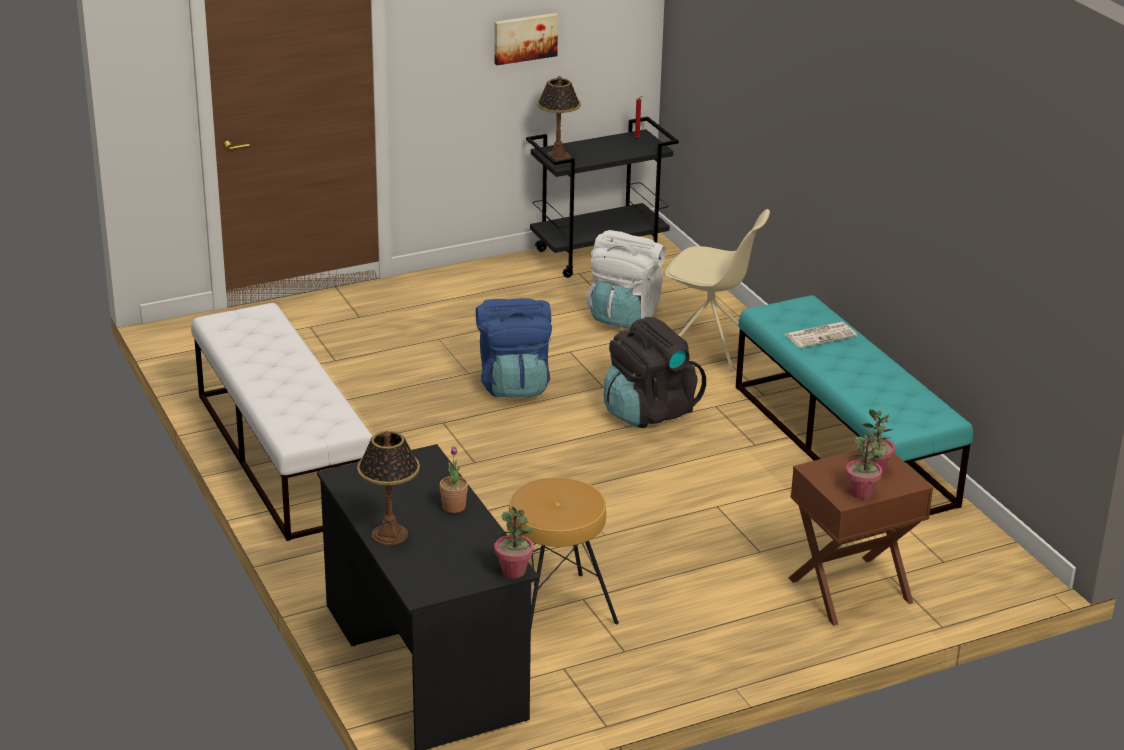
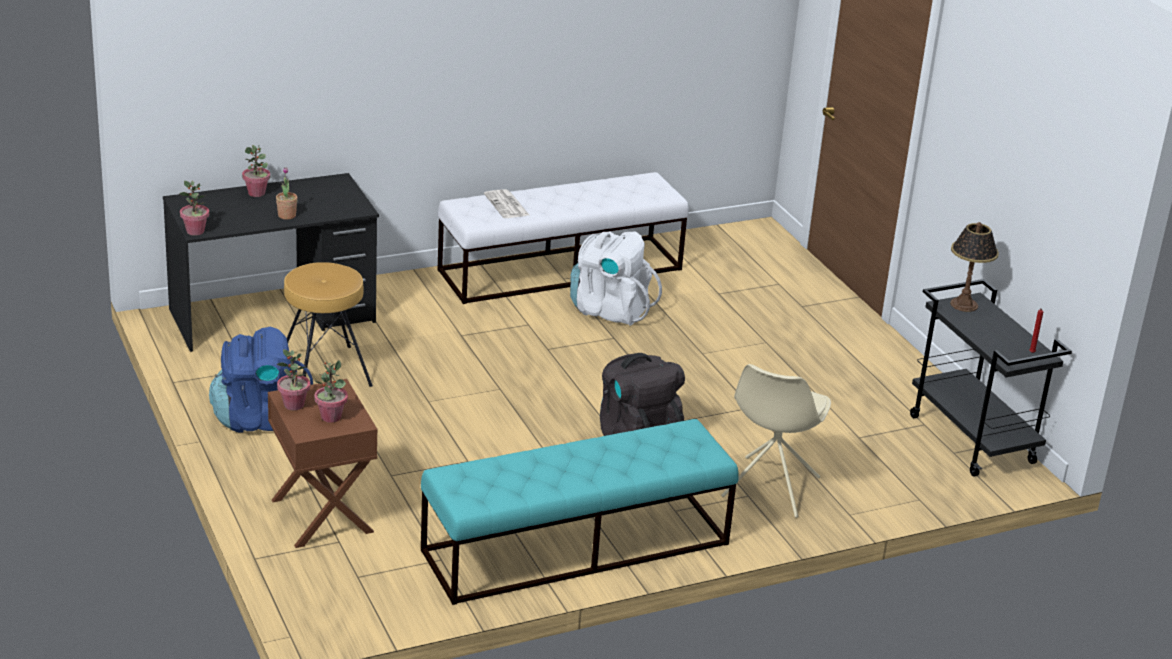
camera: 90 degrees right, 0 degrees up
table lamp [357,431,420,545] -> potted plant [242,145,270,197]
blue backpack [476,298,552,398] -> blue backpack moved to [209,327,313,433]
picture [494,13,558,65] -> none
white backpack [586,230,666,328] -> white backpack moved to [570,231,662,326]
newspaper [784,322,857,348] -> newspaper moved to [484,189,529,218]

